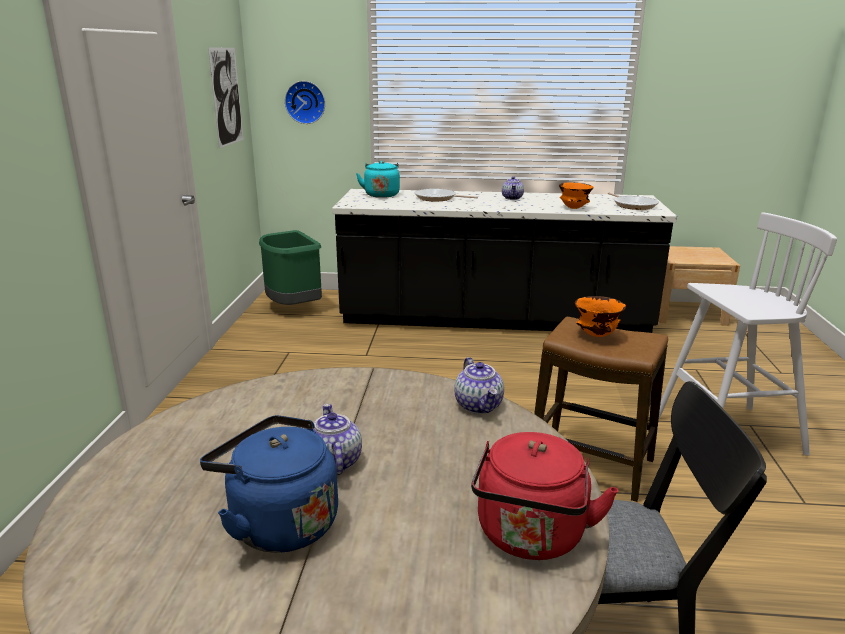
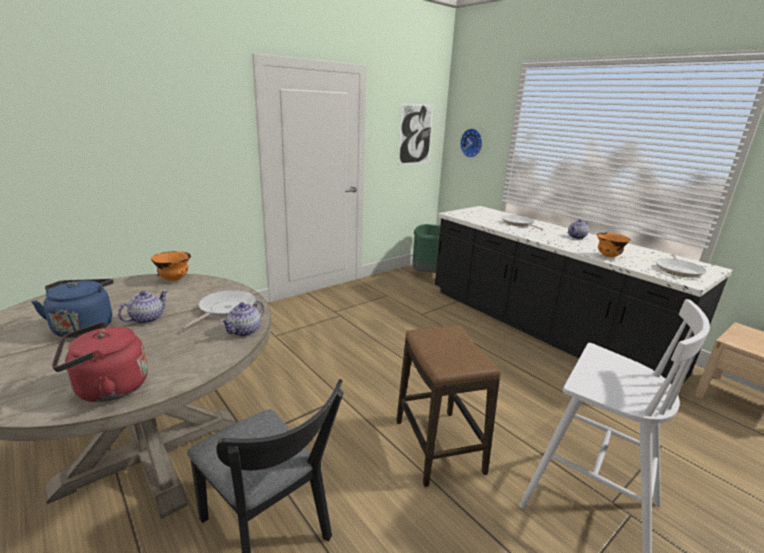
camera: 45 degrees right, 0 degrees up
turquoise kettle [356,161,400,198] -> none
orange bowl [575,296,626,337] -> orange bowl moved to [151,251,191,281]
none -> frying pan [181,290,256,329]

